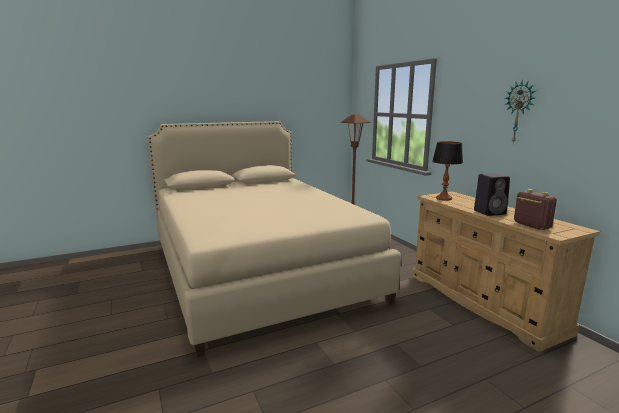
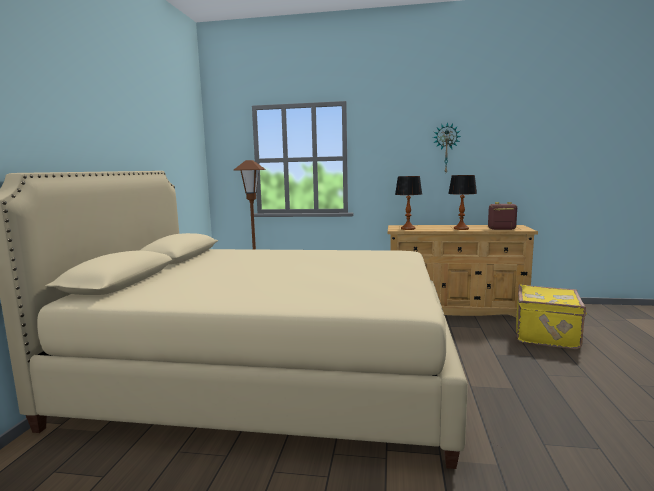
camera: 55 degrees left, 5 degrees down
black speaker [474,173,510,216] -> table lamp [448,175,477,230]
none -> yellow suitcase [516,284,587,349]

